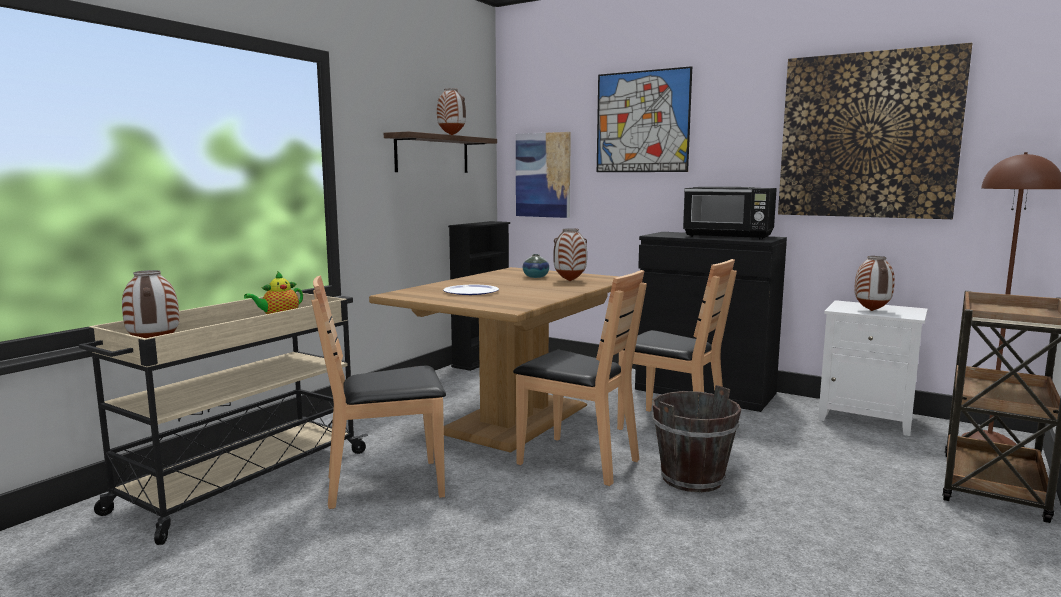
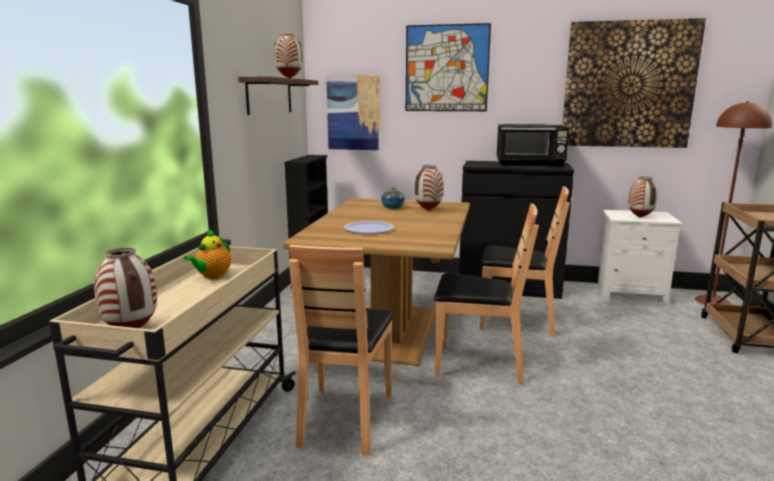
camera: 20 degrees left, 5 degrees up
brown chair [311,275,446,509] -> brown chair turned 45 degrees counterclockwise [289,244,395,455]
brown bucket [652,385,741,492] -> none

